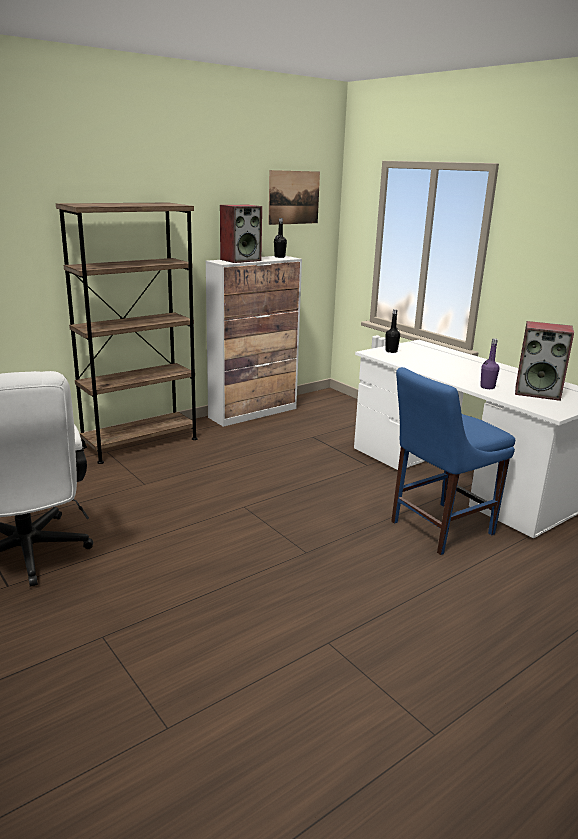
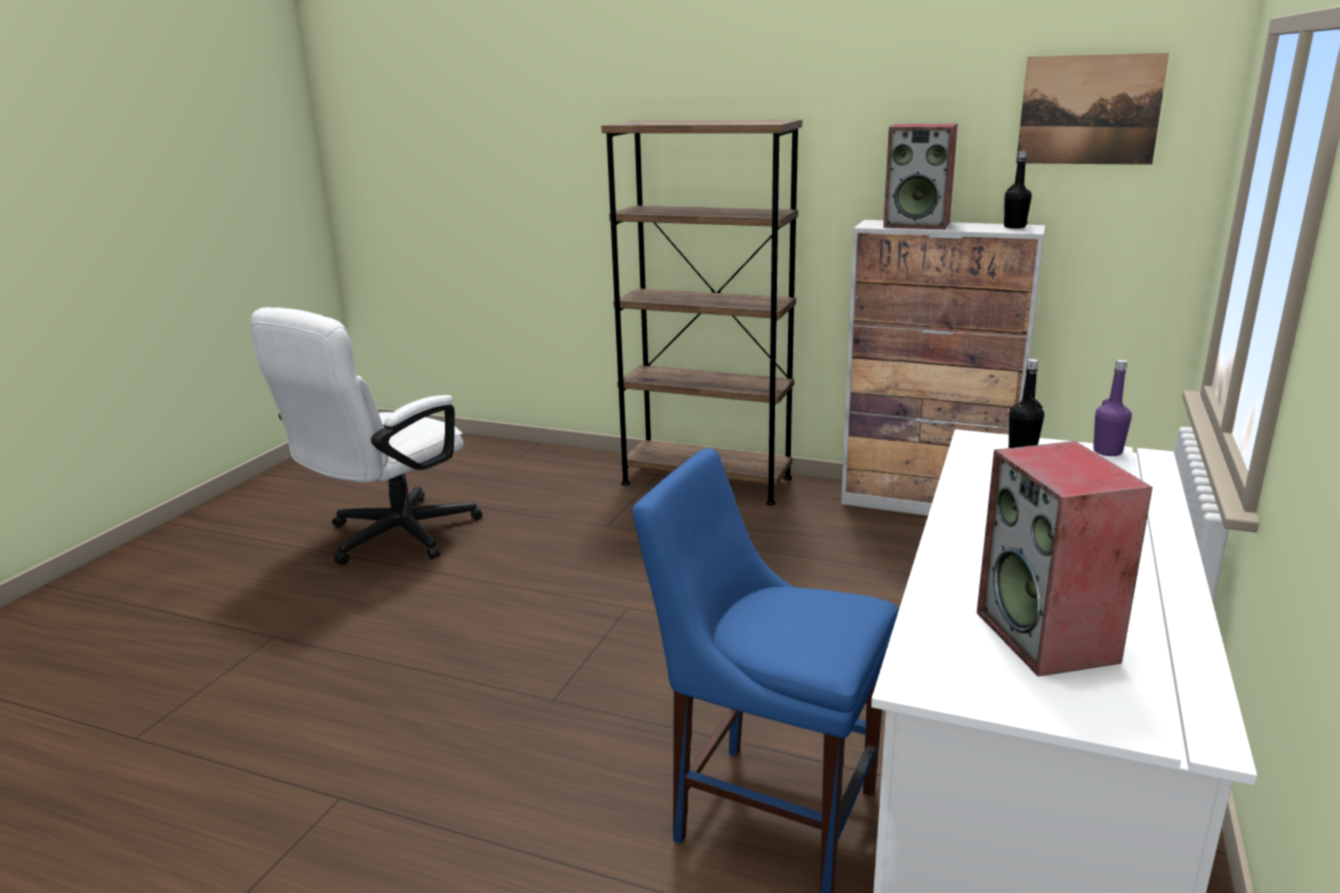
camera: 60 degrees right, 0 degrees up
purple bottle [480,338,500,389] -> purple bottle moved to [1093,359,1132,456]

